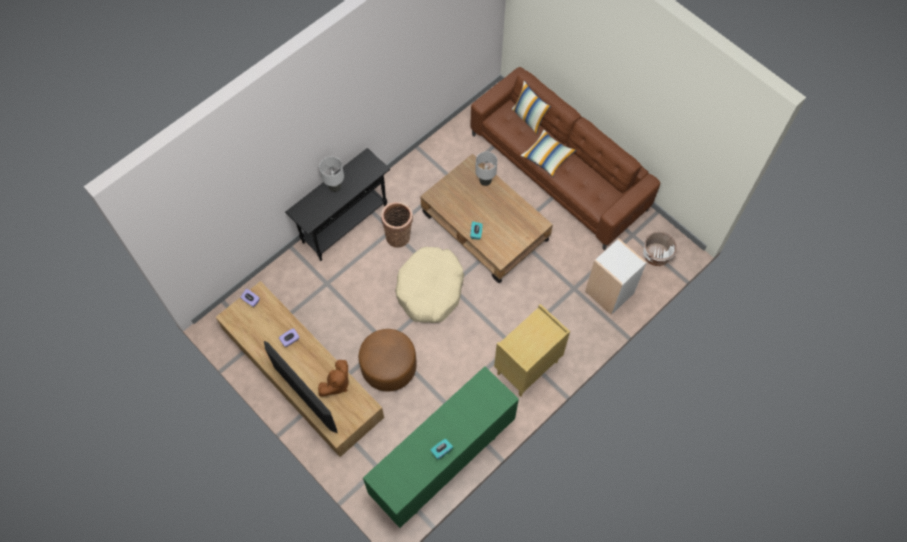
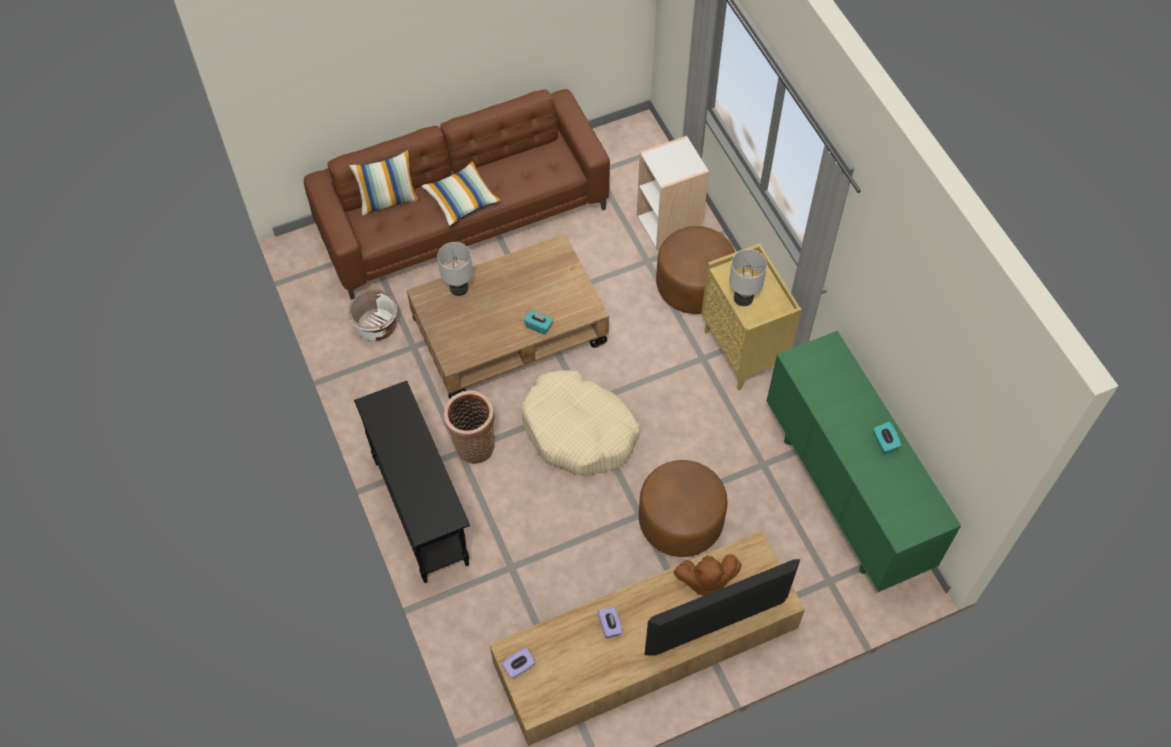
camera: 70 degrees left, 5 degrees down
brown plush toy [318,360,349,397] -> brown plush toy turned 120 degrees clockwise [673,554,742,596]
grey table lamp [319,156,344,192] -> grey table lamp moved to [729,249,767,306]
white planter [643,232,676,266] -> white planter moved to [349,290,397,341]
none -> brown ottoman [656,226,735,314]

